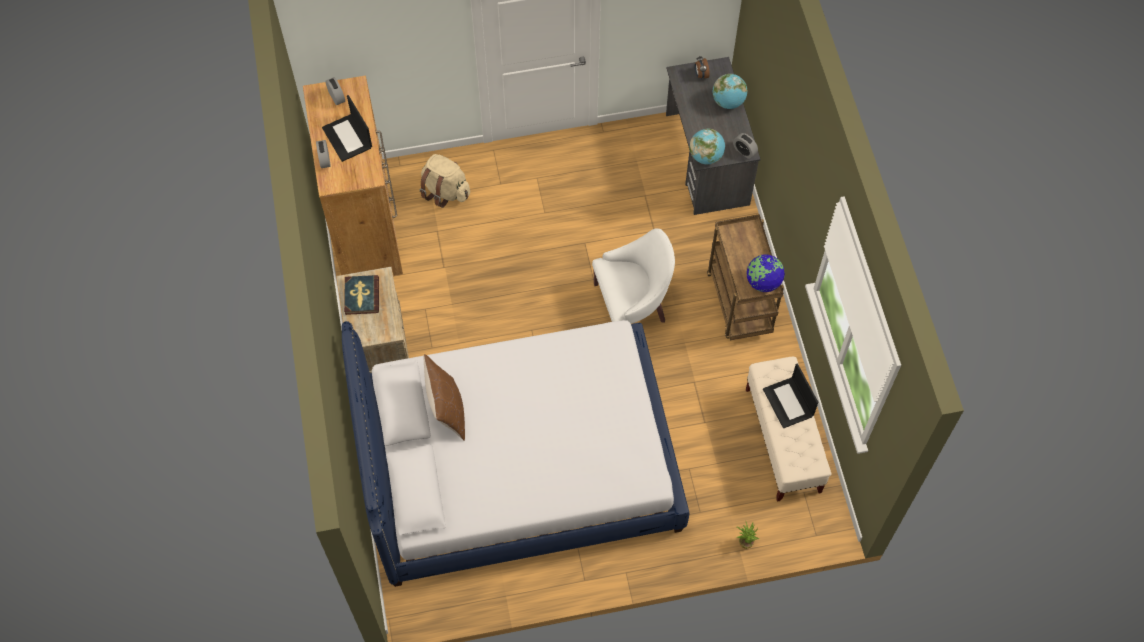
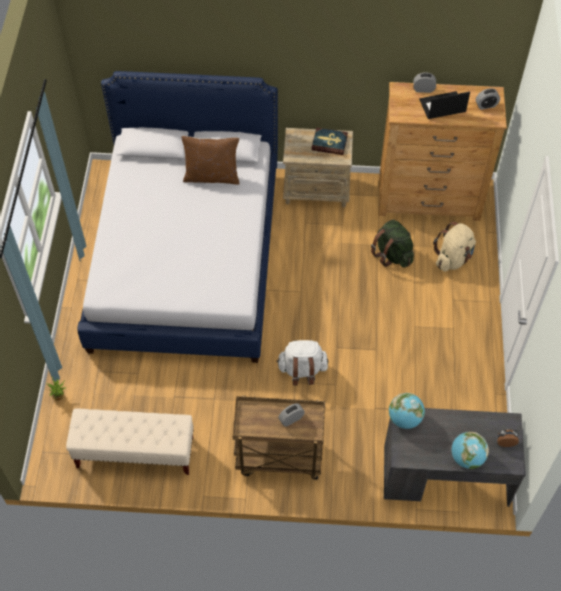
camera: 105 degrees right, 5 degrees down
white armchair [592,228,675,324] -> white backpack [276,340,328,386]
alarm clock [733,133,758,159] -> alarm clock moved to [278,403,305,426]
globe [746,254,785,292] -> none
laptop [763,363,818,428] -> none
none -> green backpack [371,219,414,268]

